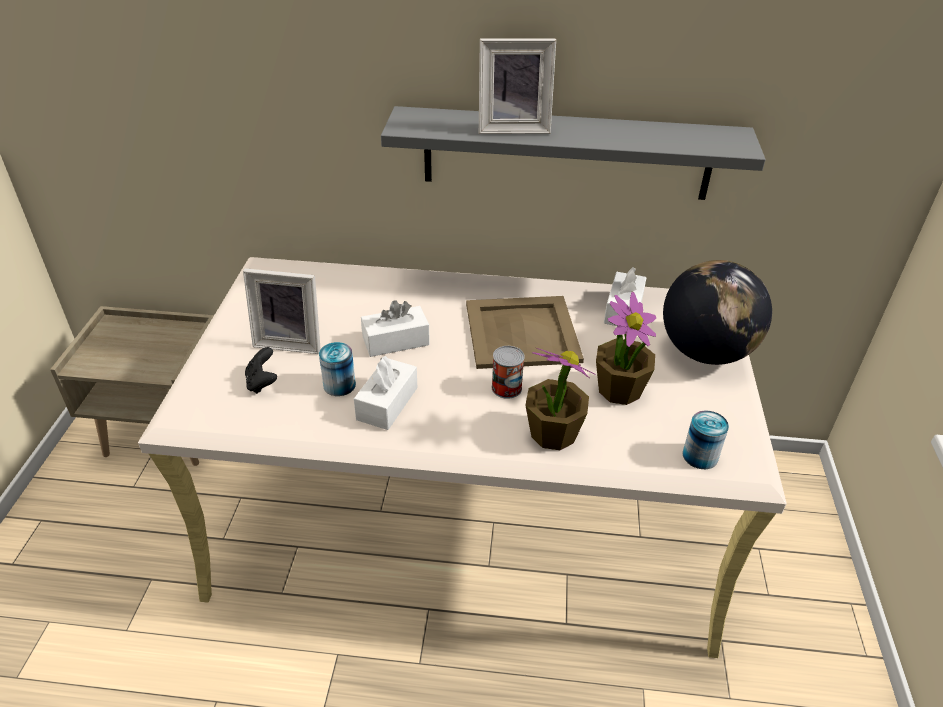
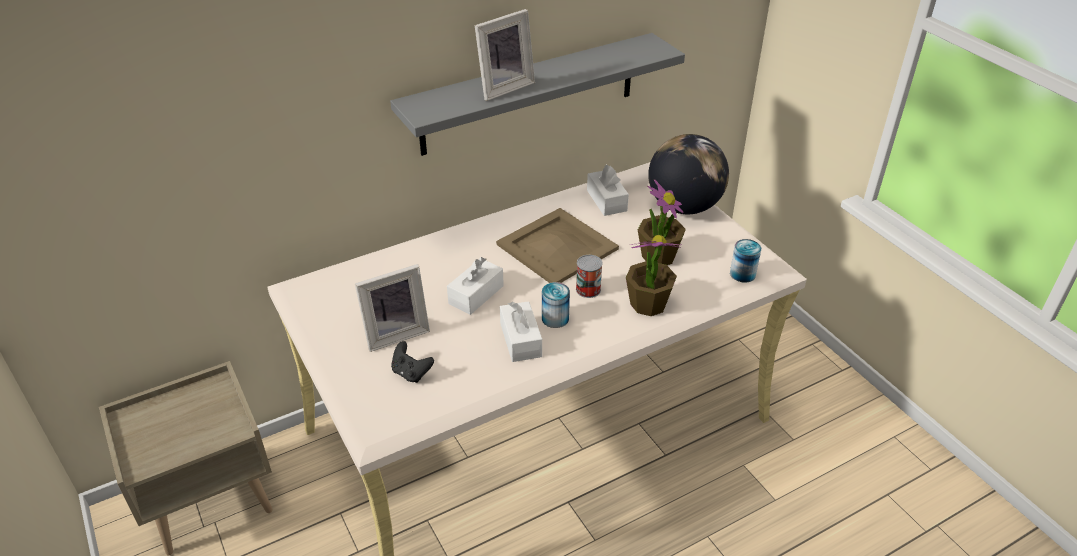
camera: 35 degrees left, 0 degrees up
can [319,342,356,396] -> can moved to [542,282,570,328]

